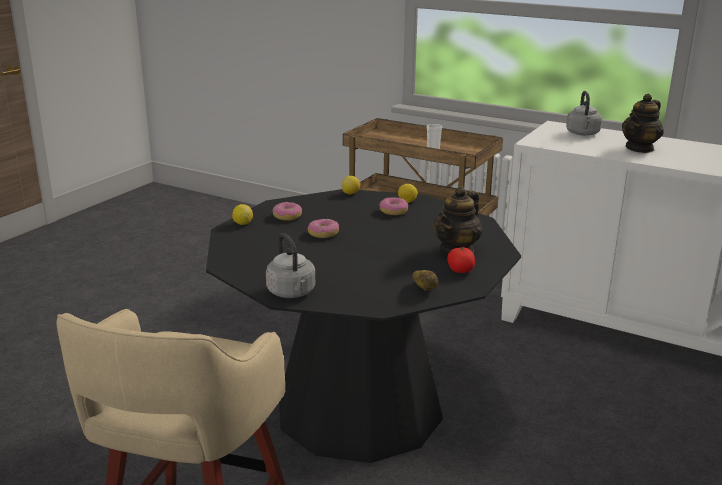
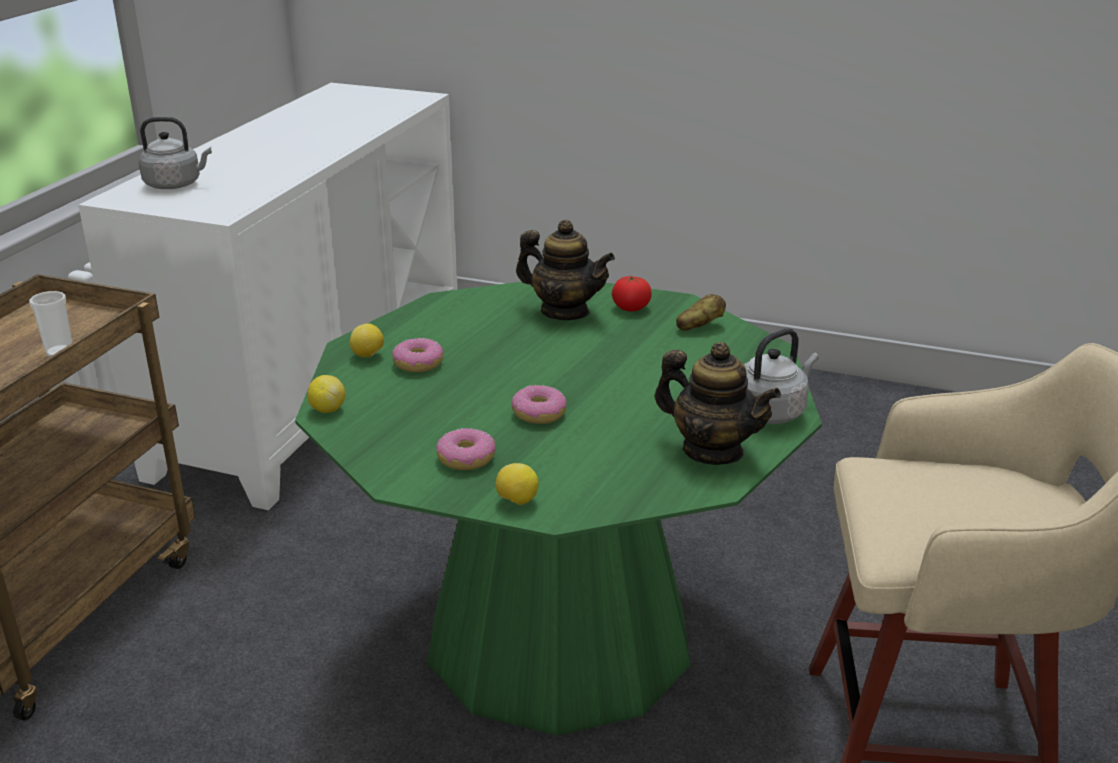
camera: 100 degrees left, 5 degrees up
black dining table [206,189,521,463] -> green dining table [295,282,822,736]
teapot [622,94,664,153] -> teapot moved to [654,342,781,465]

